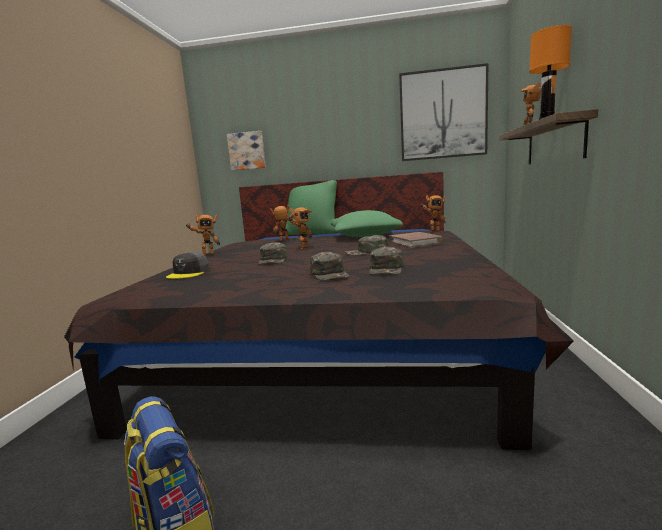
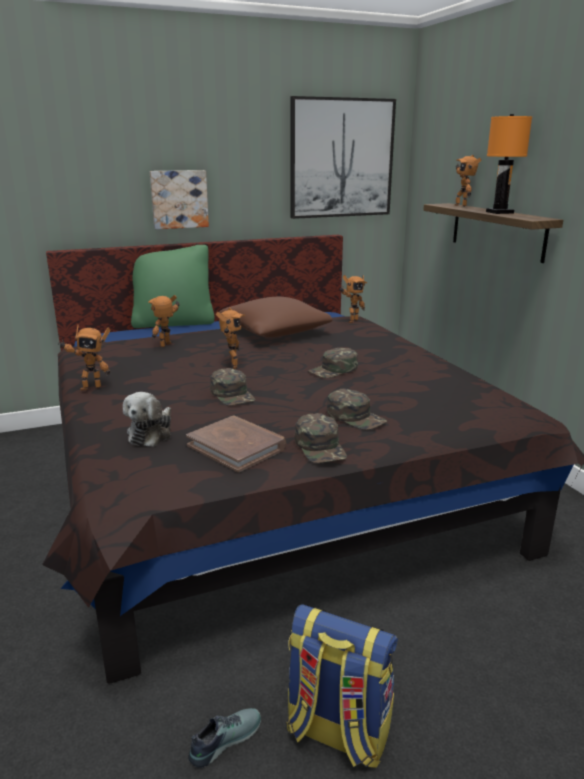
camera: 30 degrees left, 10 degrees up
grey cap [166,252,210,279] -> plush toy [123,392,171,447]
toy robot [187,214,220,256] -> toy robot turned 45 degrees clockwise [59,325,110,391]
picture [227,131,266,171] -> picture moved to [150,170,209,229]
green pillow [331,210,403,237] -> brown pillow [220,297,333,337]
green cap [369,247,403,275] -> green cap moved to [295,413,347,463]
brown book [390,232,443,248] -> brown book moved to [186,416,286,472]
none -> shoe [188,708,261,768]

